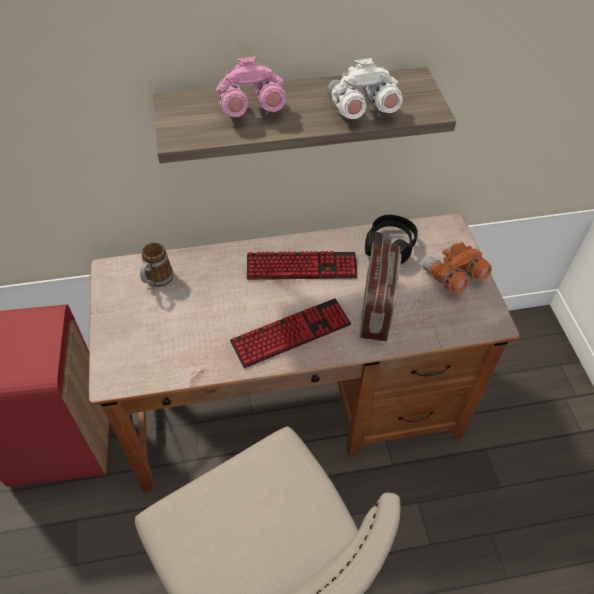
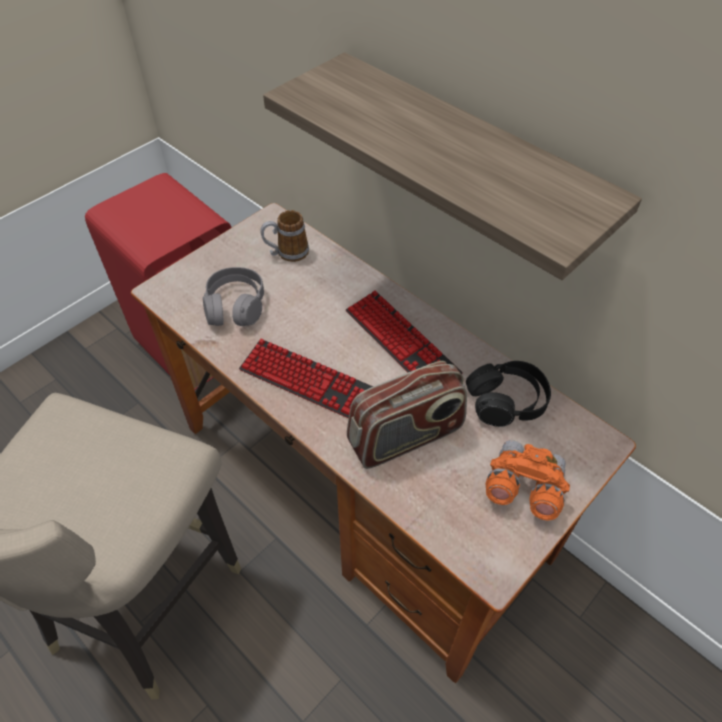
camera: 55 degrees right, 0 degrees up
pink binoculars [216,56,286,117] -> none
white binoculars [327,58,403,119] -> none
none -> grey headphones [203,267,264,326]

